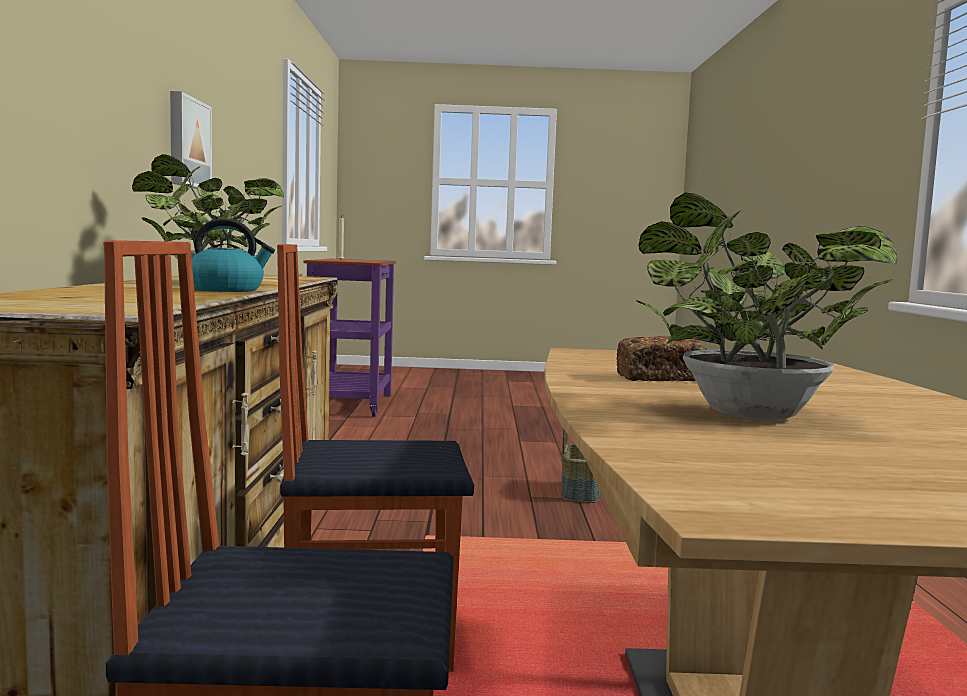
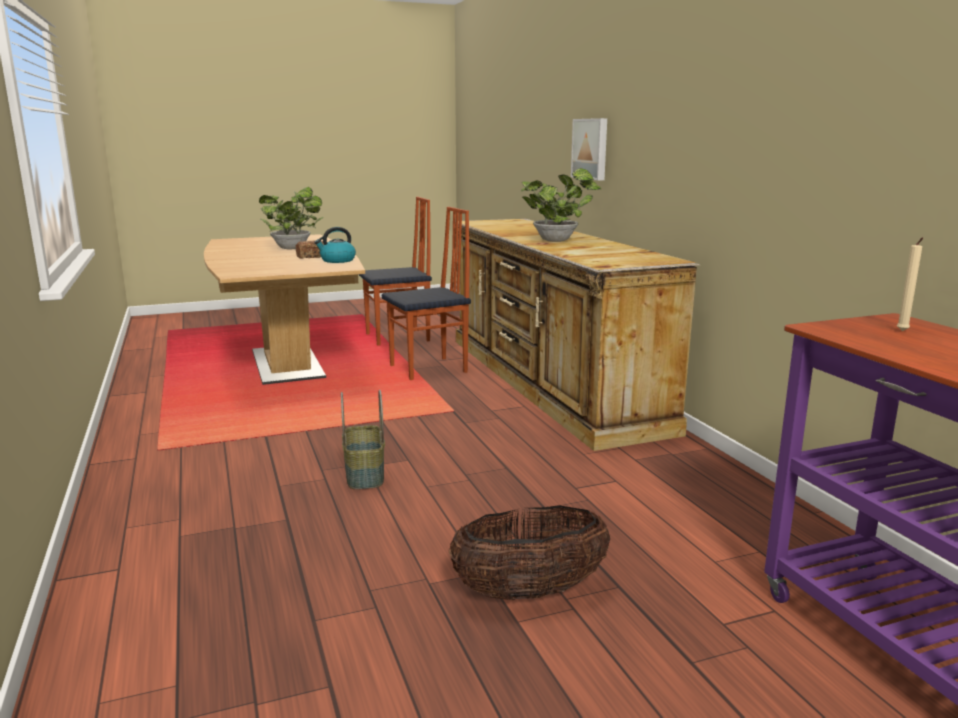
camera: 160 degrees right, 10 degrees up
picture [170,91,212,189] -> picture moved to [571,118,607,181]
kettle [192,219,275,292] -> kettle moved to [314,227,356,263]
none -> basket [449,505,610,600]

